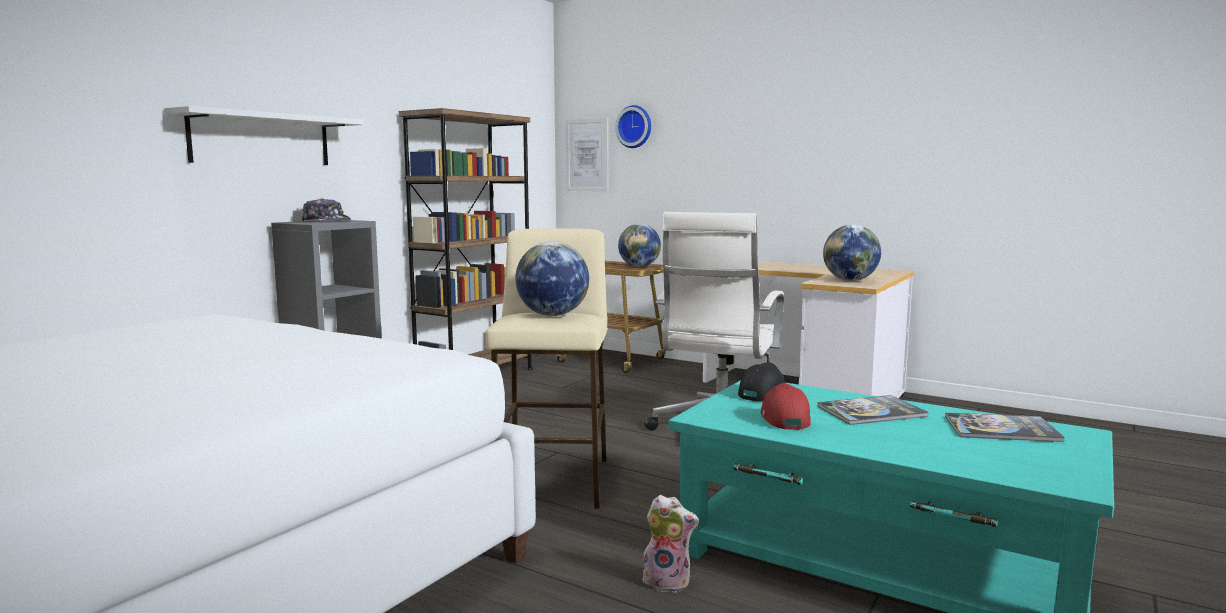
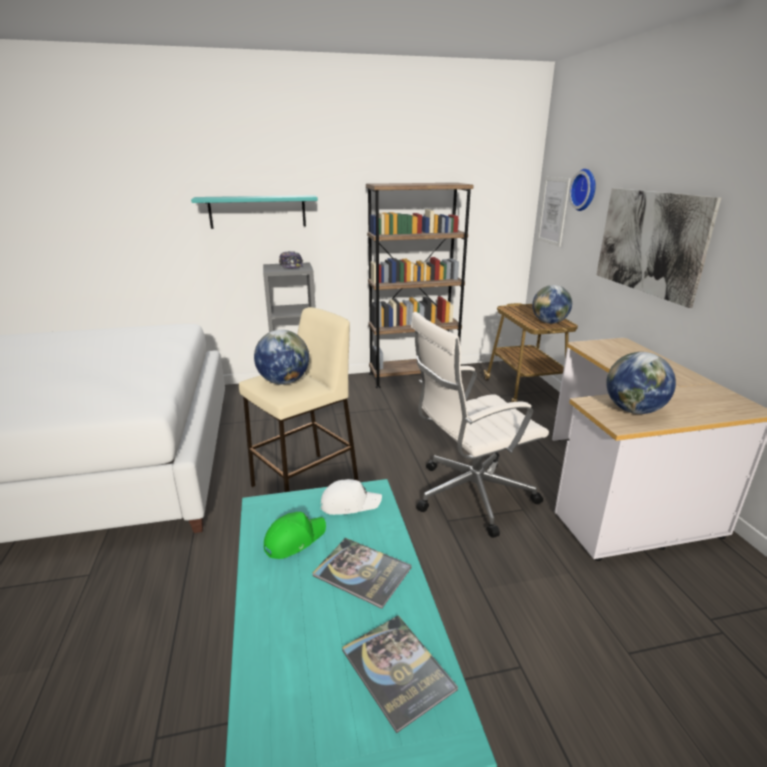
camera: 45 degrees right, 15 degrees up
white shelf [164,106,364,165] -> turquoise shelf [191,195,318,229]
plush toy [642,495,699,593] -> none
black cap [738,362,785,401] -> white cap [321,479,382,515]
red cap [761,383,811,430] -> green cap [264,512,326,559]
none -> picture [597,188,721,308]

